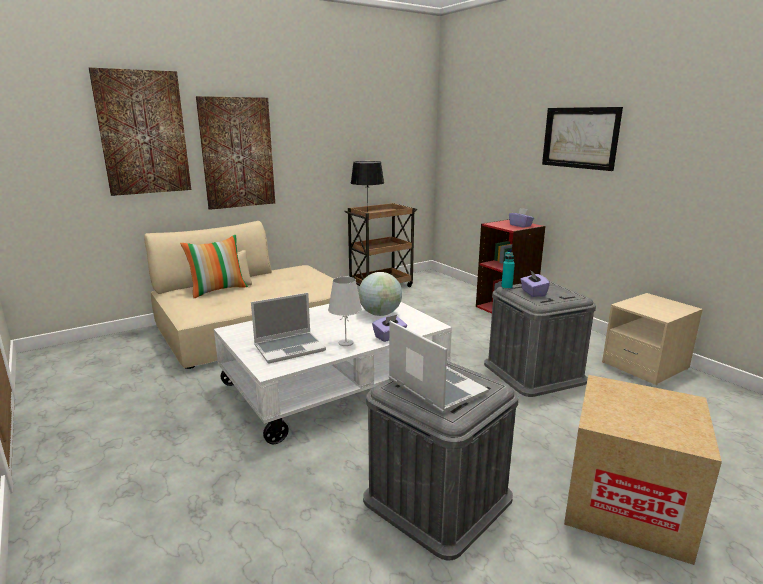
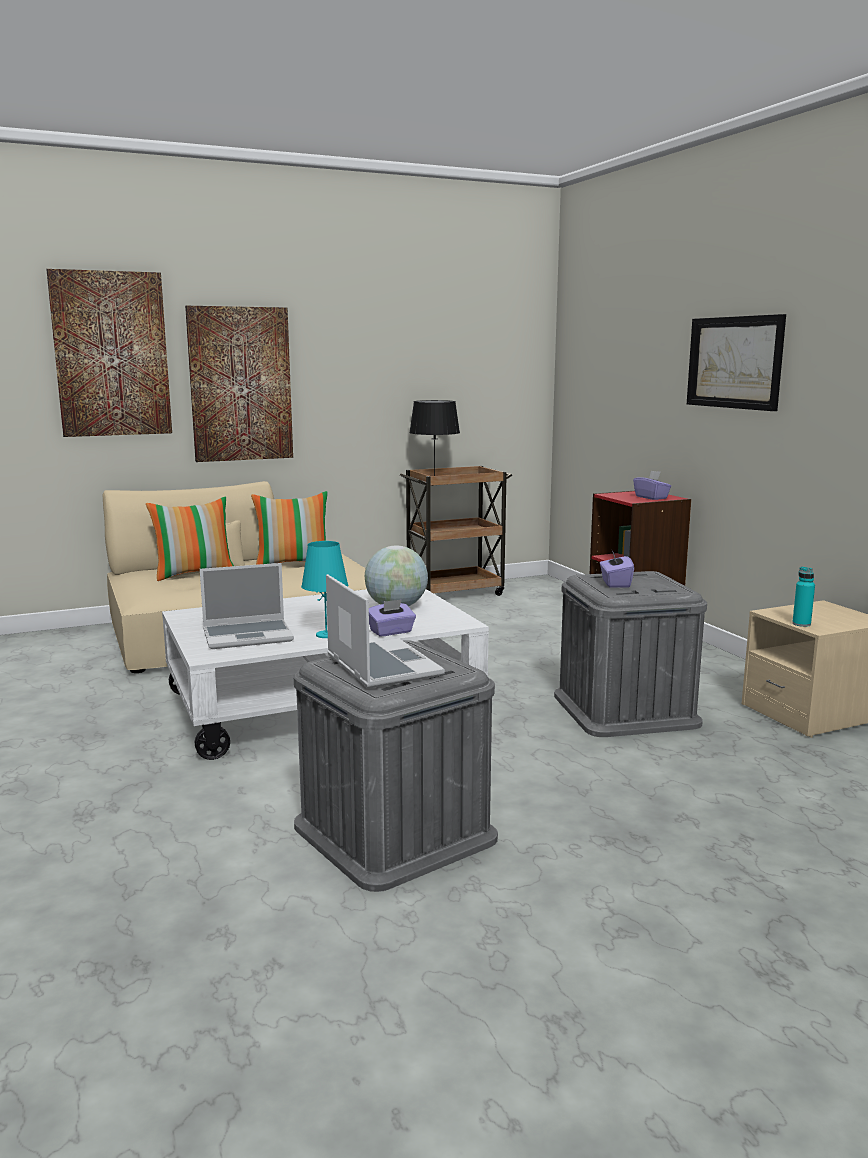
camera: 10 degrees right, 5 degrees down
white table lamp [328,277,362,346] -> turquoise table lamp [301,541,348,638]
turquoise bottle [501,252,515,290] -> turquoise bottle moved to [792,567,815,627]
cardboard box [564,375,722,565] -> none
none -> pillow [251,491,328,565]

